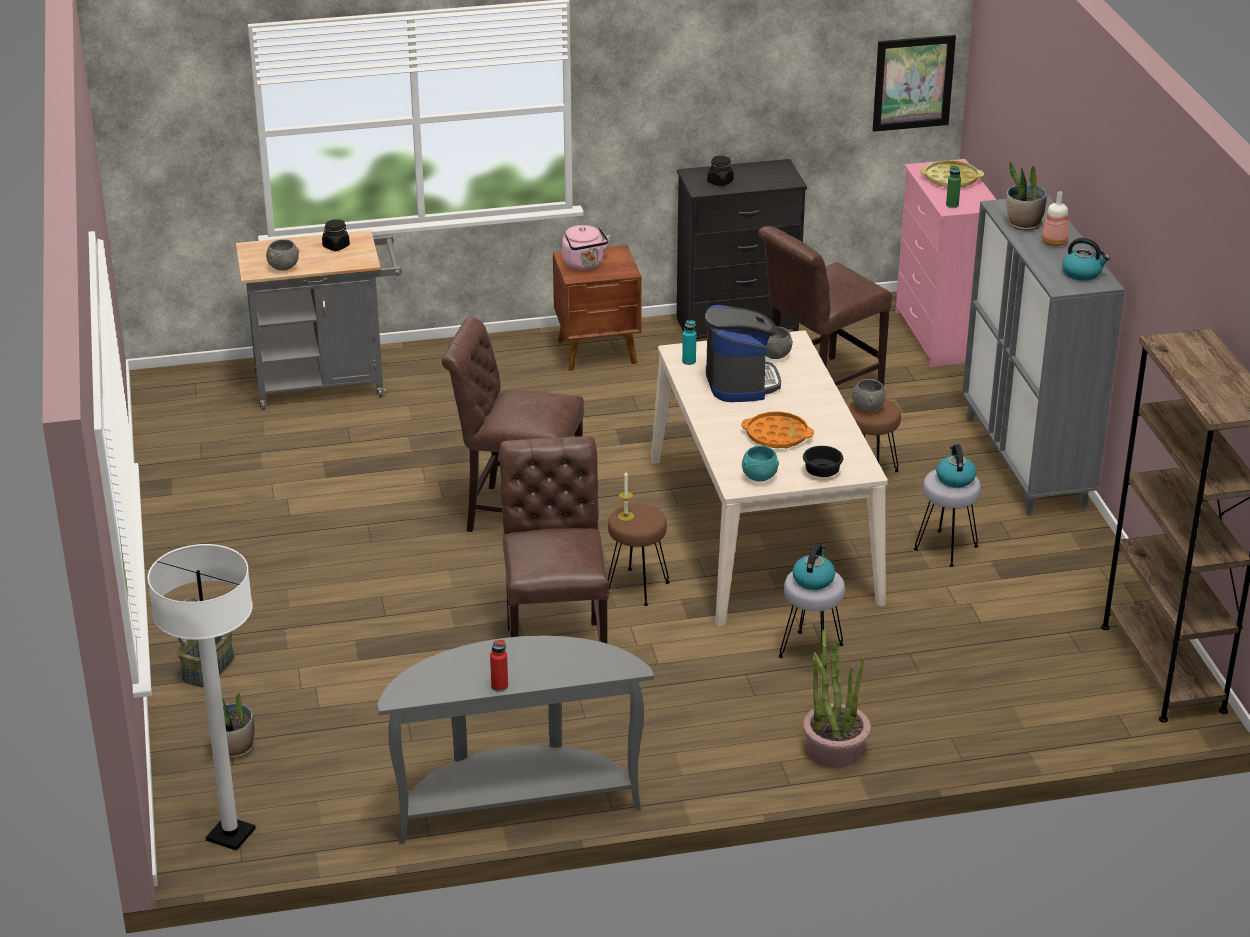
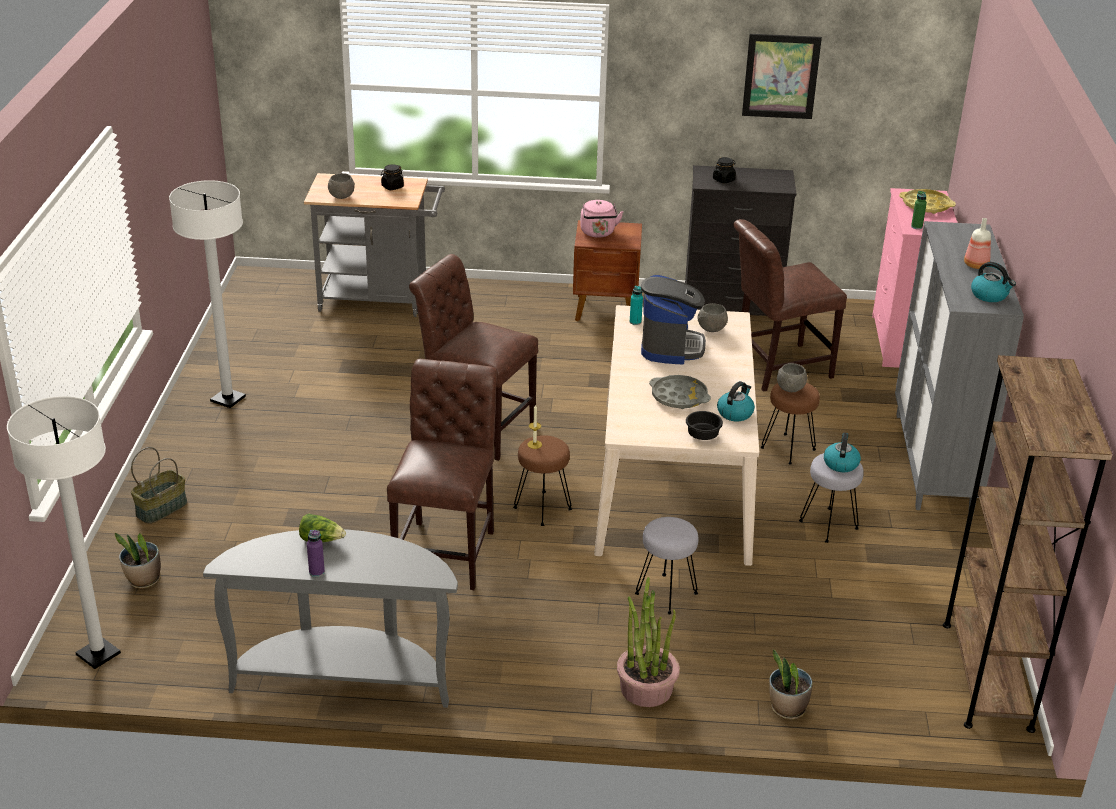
camera: 15 degrees right, 0 degrees up
red bottle [490,640,508,692] -> purple bottle [307,530,325,577]
orange tray [741,411,814,448] -> grey tray [649,375,711,409]
turquoise bowl [742,446,779,481] -> none
kettle [792,544,835,590] -> kettle moved to [717,381,755,422]
picture [872,35,956,132] -> picture moved to [742,34,822,119]
potted plant [1007,162,1047,231] -> potted plant moved to [769,649,813,720]
none -> white floor lamp [169,180,246,408]
none -> lettuce [299,514,346,542]

